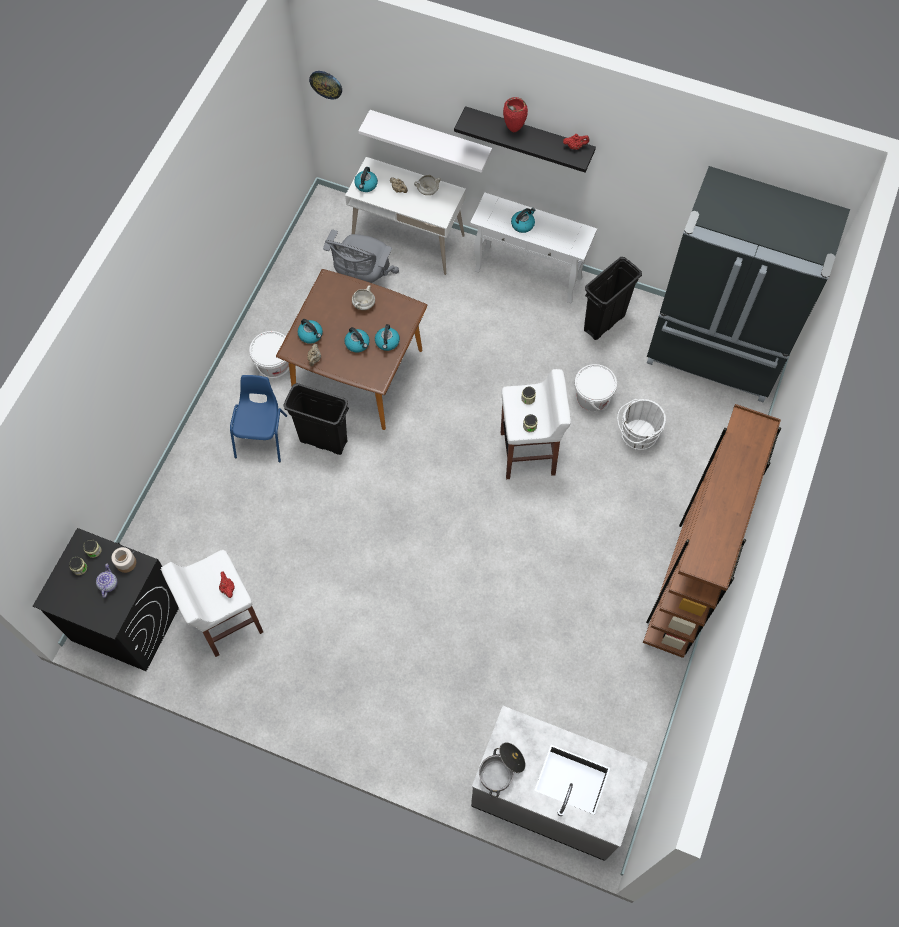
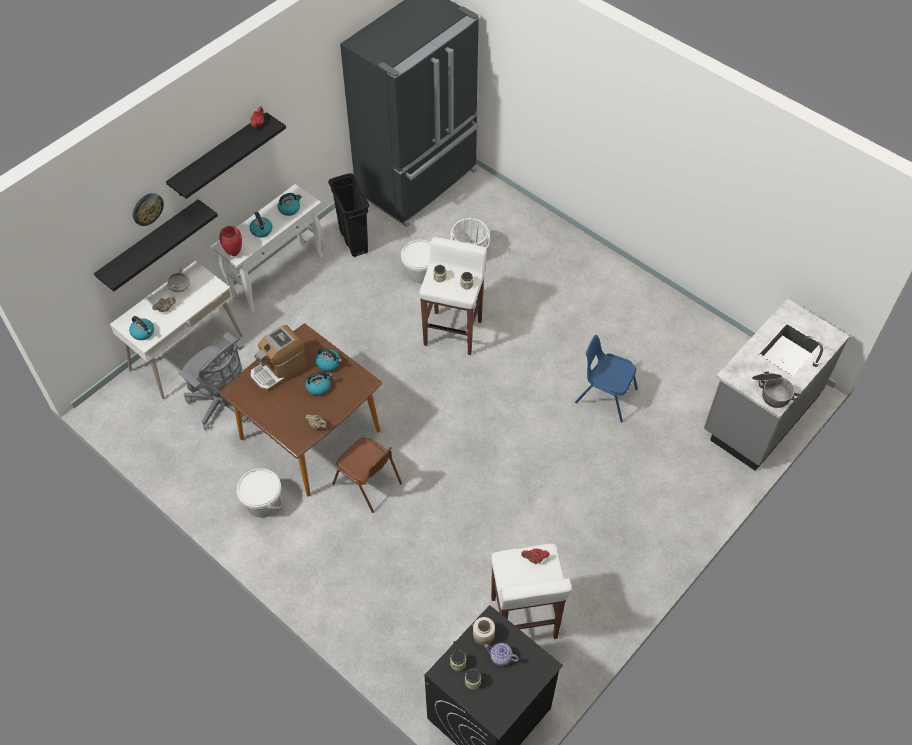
camera: 70 degrees left, 10 degrees down
blue chair [230,375,287,462] -> blue chair moved to [575,335,638,422]
black trash can [283,383,349,455] -> brown chair [332,437,402,513]
kettle [298,319,323,344] -> kettle moved to [278,193,302,216]
wall clock [309,71,342,99] -> wall clock moved to [133,193,164,226]
white cooking pot [352,285,375,310] -> coffee machine [250,325,307,392]
white shelf [358,110,492,173] -> black shelf [94,199,218,291]
red vase [503,97,528,132] -> red vase moved to [219,226,242,256]
brown bookcase [643,404,781,658] -> none

